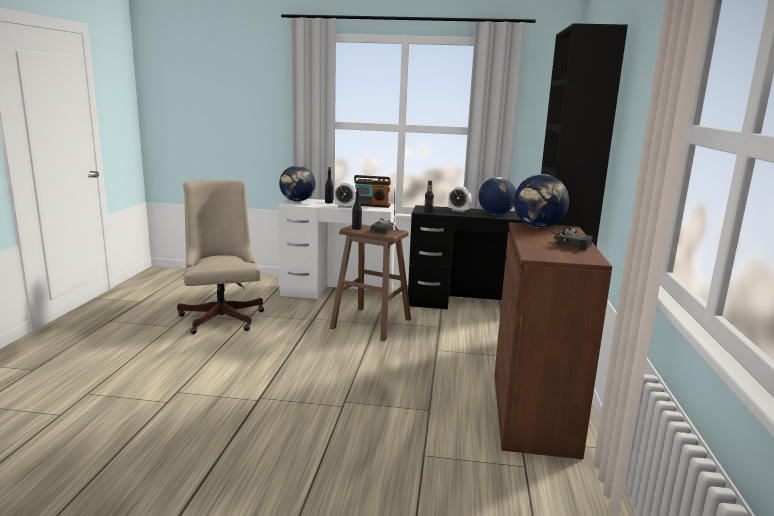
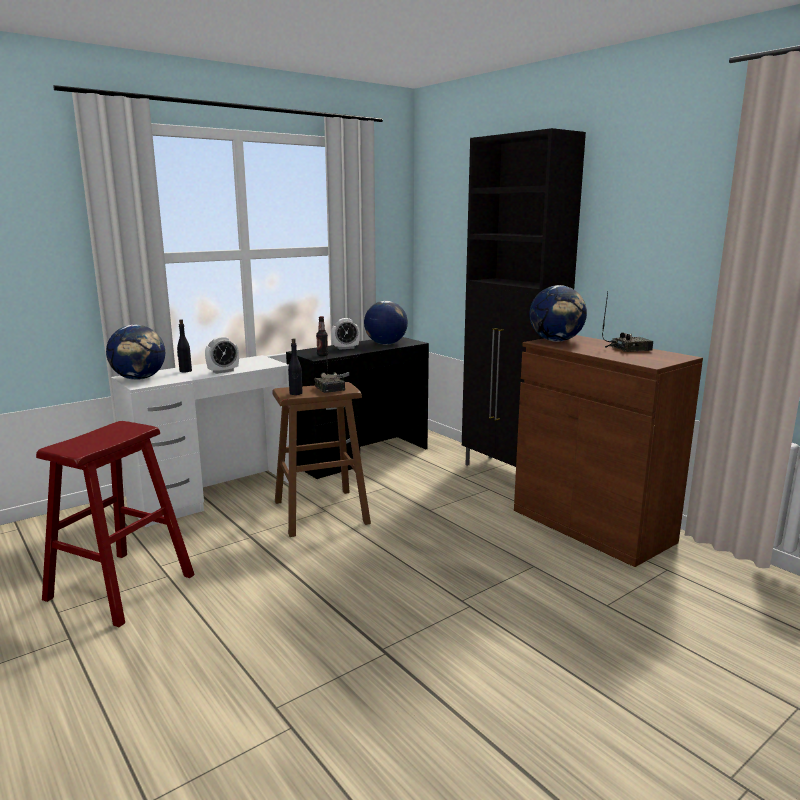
camera: 45 degrees left, 0 degrees up
beige office chair [177,180,264,334] -> red stool [36,421,195,627]
radio [354,175,391,208] -> none

